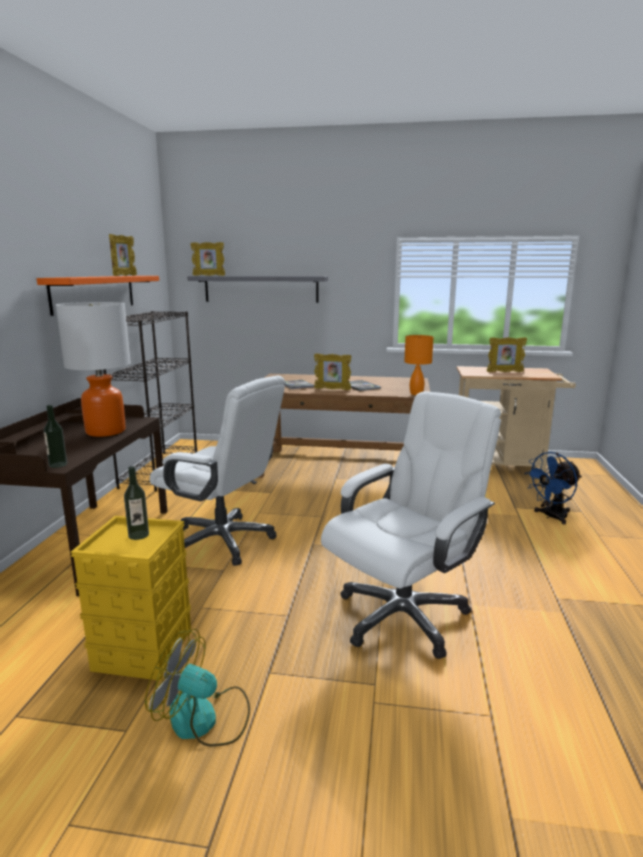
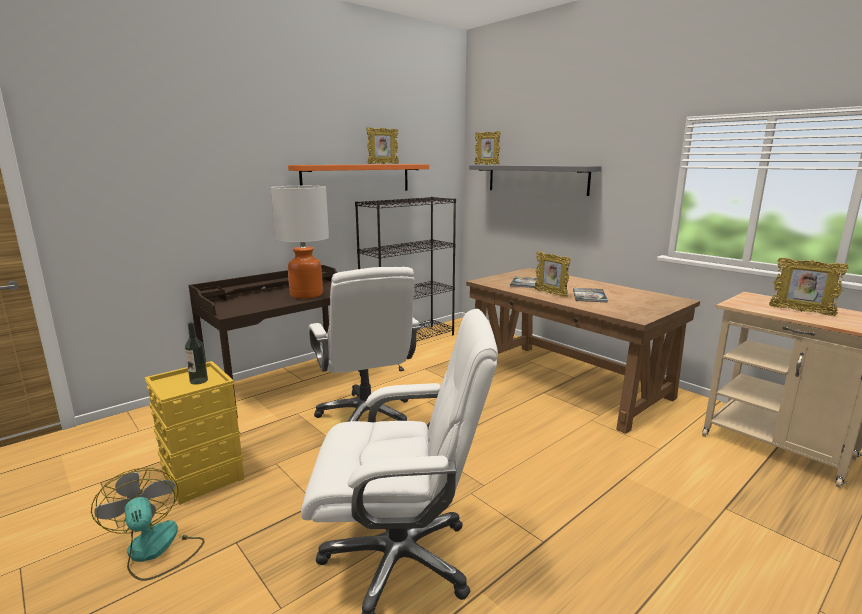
camera: 40 degrees right, 0 degrees up
bottle [44,405,67,468] -> none
orange table lamp [404,335,434,395] -> none
blue fan [524,452,581,525] -> none

